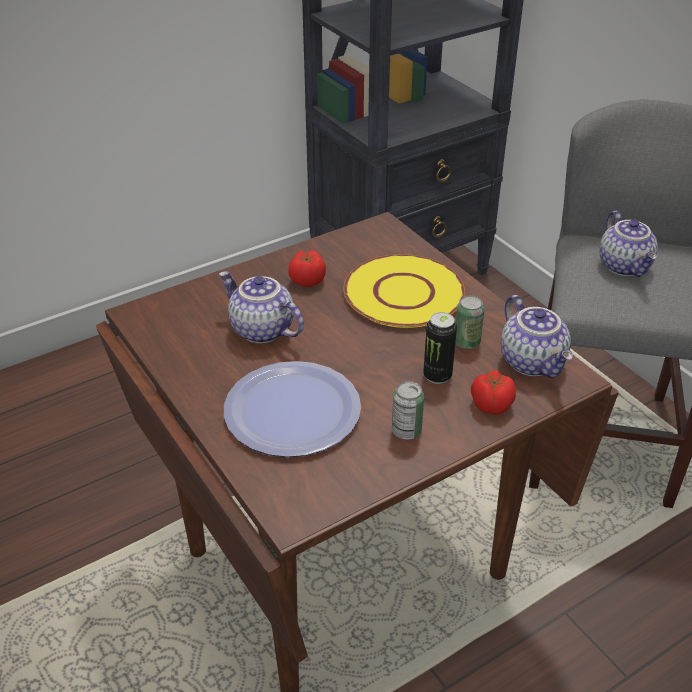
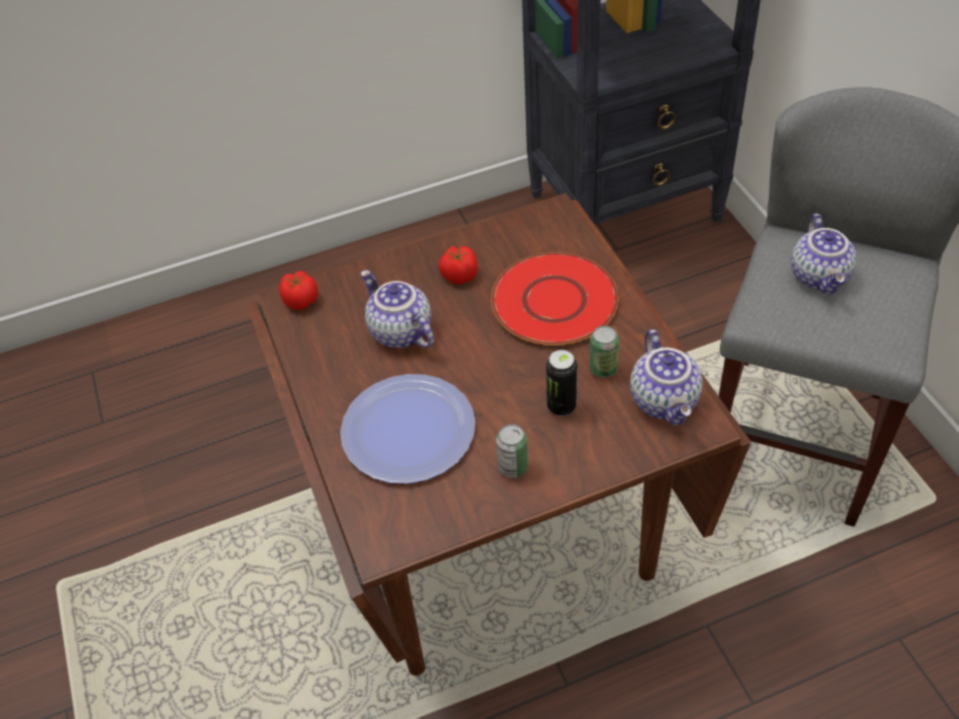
camera: 15 degrees right, 10 degrees up
yellow plate [343,254,465,328] -> red plate [491,252,618,345]
tomato [471,370,516,415] -> tomato moved to [279,271,318,310]

